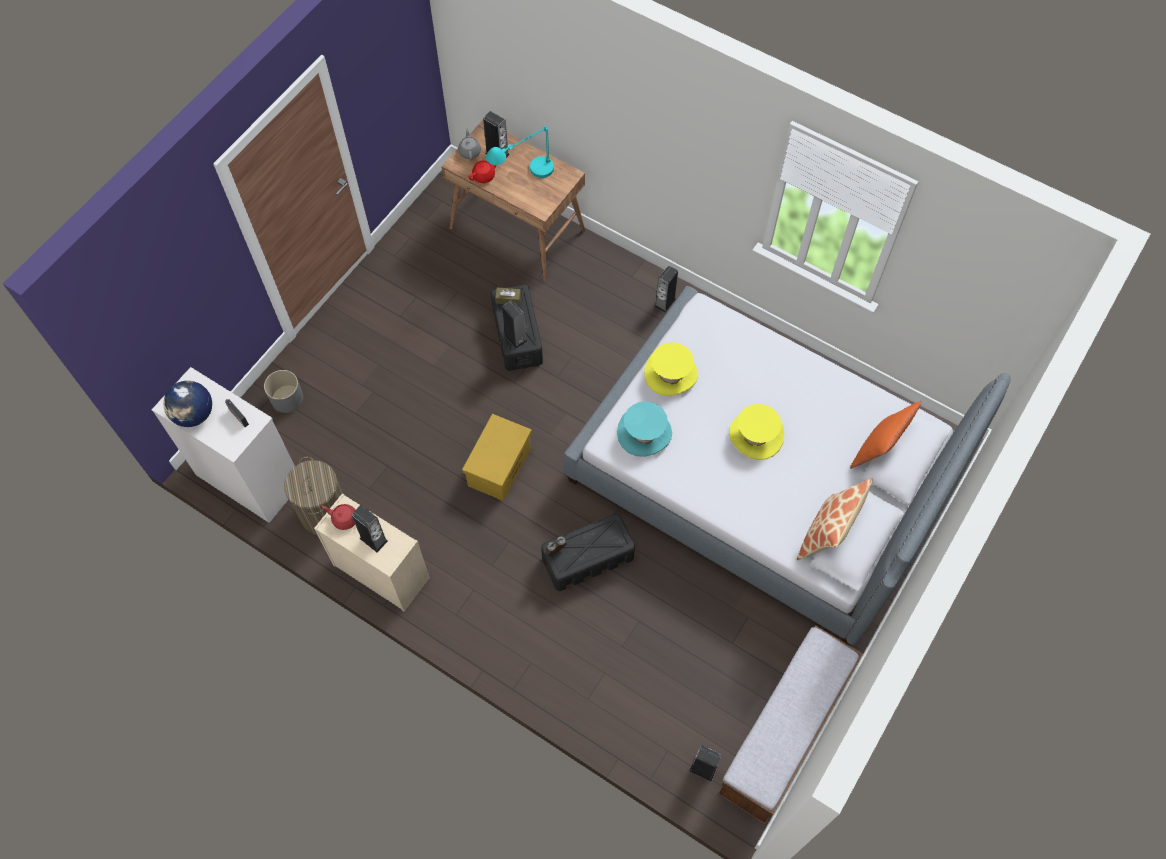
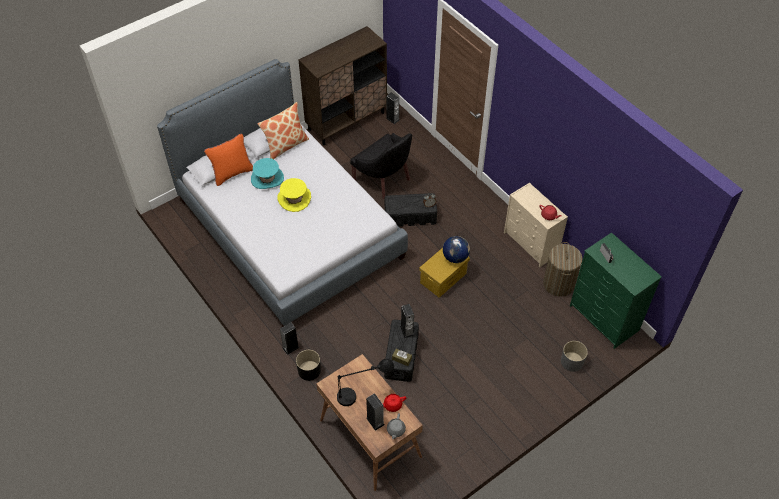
camera: 160 degrees left, 10 degrees down
white dresser [152,367,295,523] -> green dresser [570,232,662,349]
globe [163,381,212,427] -> globe moved to [443,236,470,263]
speaker [351,505,388,552] -> none
turquoise table lamp [486,126,554,178] -> black table lamp [337,359,394,406]
turquoise hat [617,401,672,457] -> turquoise hat moved to [251,158,284,189]
yellow hat [644,342,698,396] -> none
bench [717,626,863,825] -> brown cabinet [298,26,387,145]
none -> black planter [296,350,321,381]
none -> black armchair [350,133,412,199]

